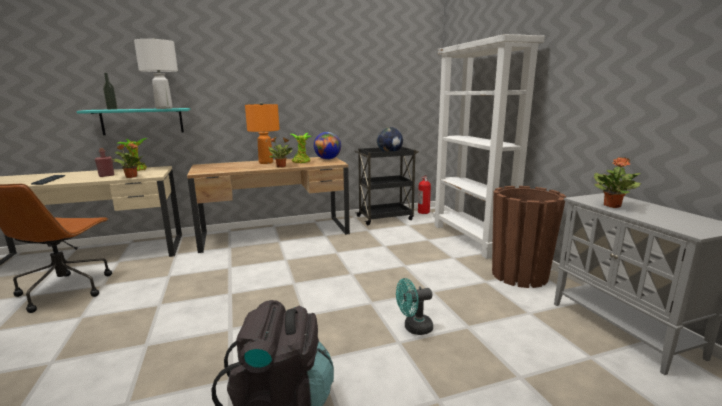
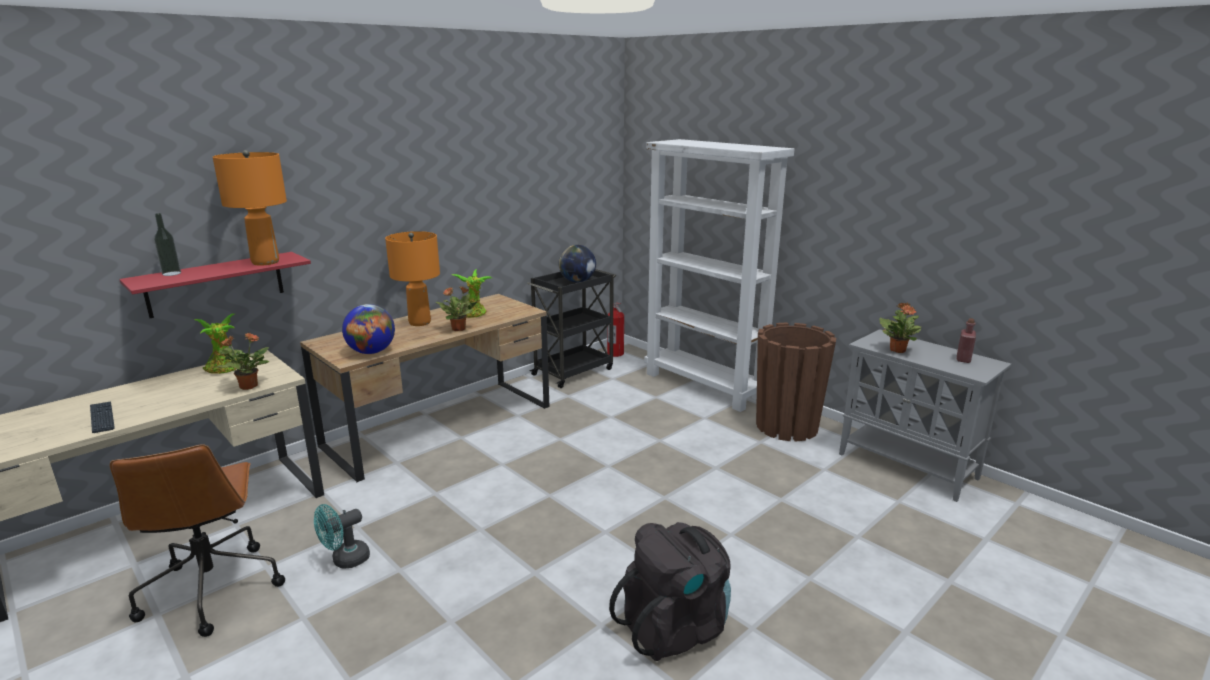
camera: 25 degrees left, 5 degrees up
turquoise shelf [76,108,190,135] -> red shelf [119,252,311,318]
red bottle [95,148,114,177] -> red bottle moved to [957,318,976,363]
white table lamp [134,38,178,109] -> orange table lamp [213,150,287,266]
globe [314,132,341,160] -> globe moved to [342,304,395,354]
turquoise fan [396,278,433,335] -> turquoise fan moved to [314,504,370,569]

